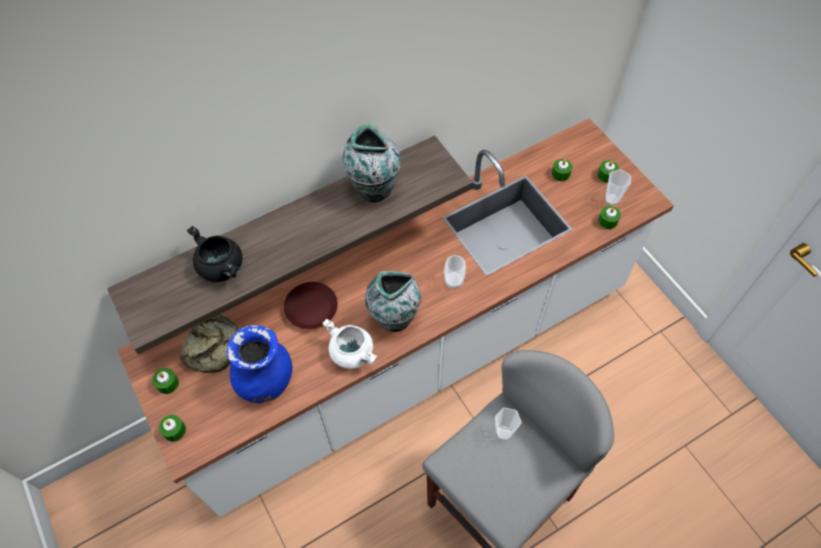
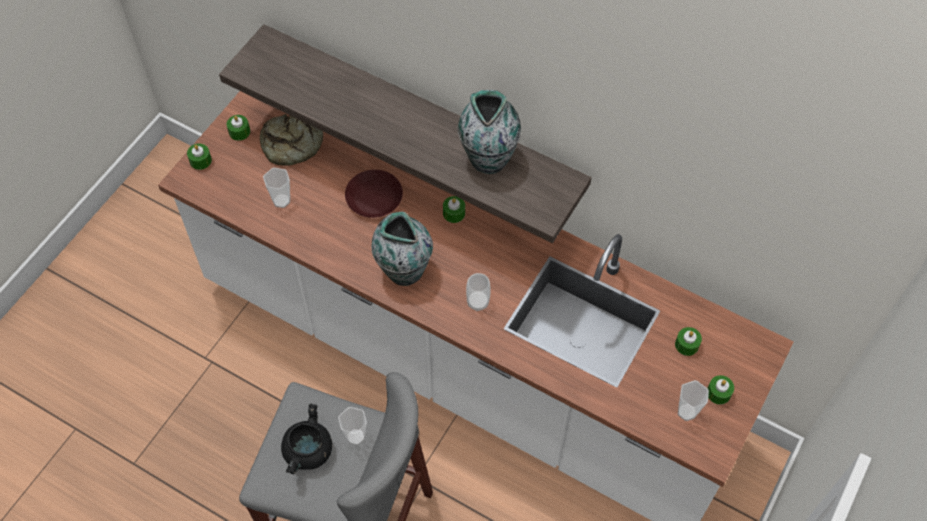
camera: 60 degrees right, 0 degrees up
black cooking pot [187,226,243,282] -> black cooking pot moved to [281,403,332,474]
blue vase [227,325,292,403] -> cup [263,168,290,208]
white cooking pot [322,319,377,369] -> none
green candle [598,206,621,229] -> green candle moved to [443,196,465,223]

